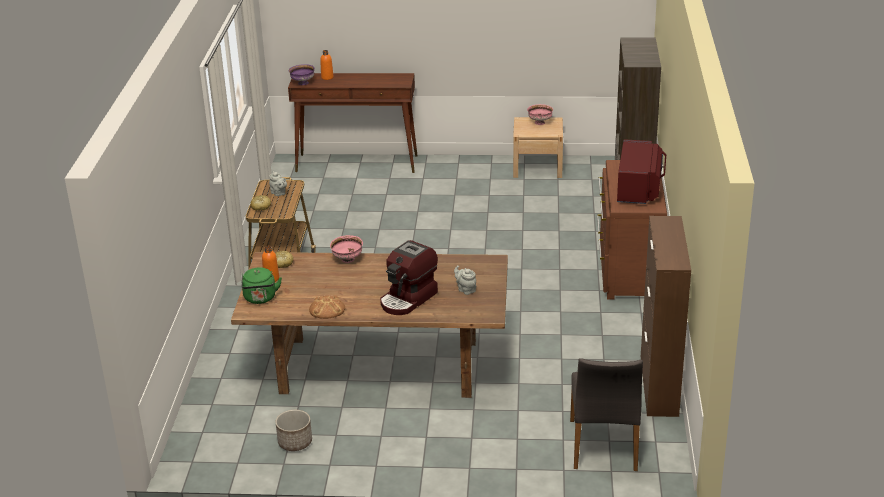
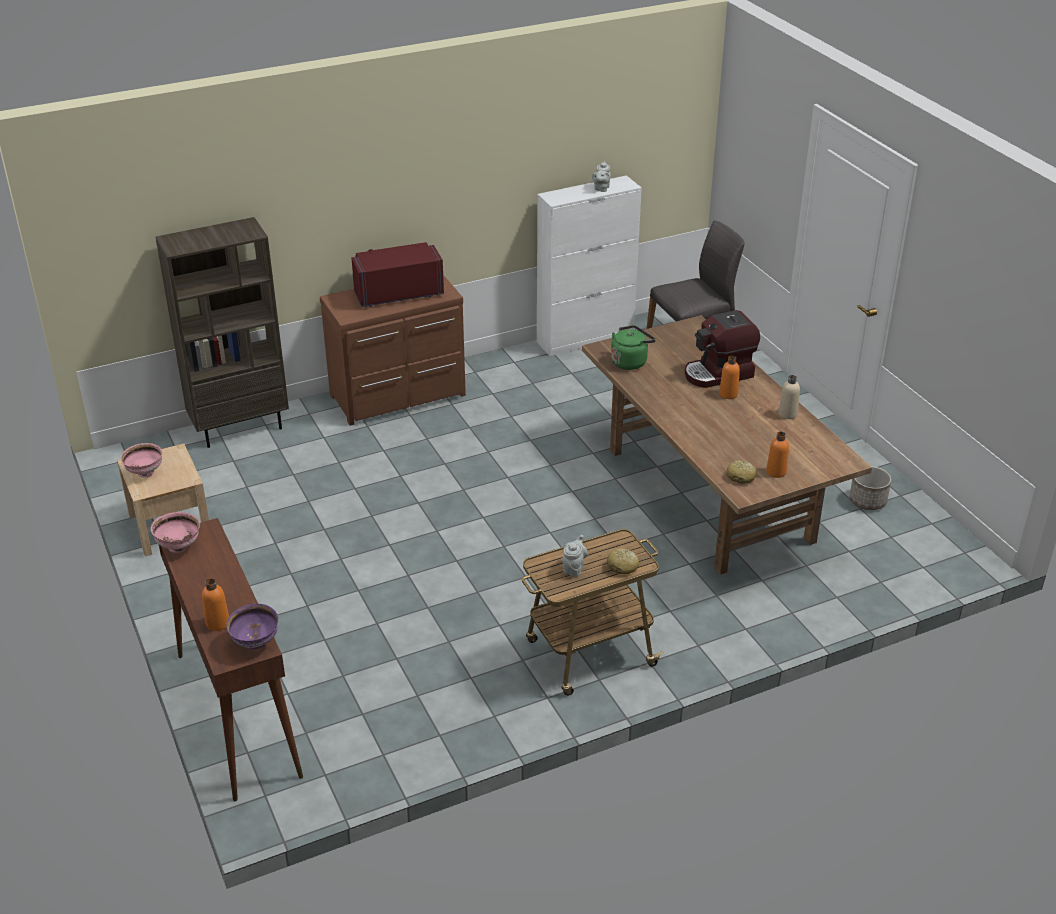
camera: 120 degrees left, 5 degrees up
green kettle [242,267,282,304] -> green kettle moved to [611,325,656,370]
bread [309,295,345,319] -> beige bottle [778,375,800,419]
pink bowl [330,235,363,263] -> pink bowl moved to [151,512,200,553]
coffee machine [380,240,438,315] -> coffee machine turned 150 degrees clockwise [685,310,760,388]
grey teapot [454,265,476,295] -> grey teapot moved to [592,161,611,192]
brown cabinet [641,216,691,417] -> white cabinet [537,175,642,356]
none -> orange bottle [719,356,740,399]

